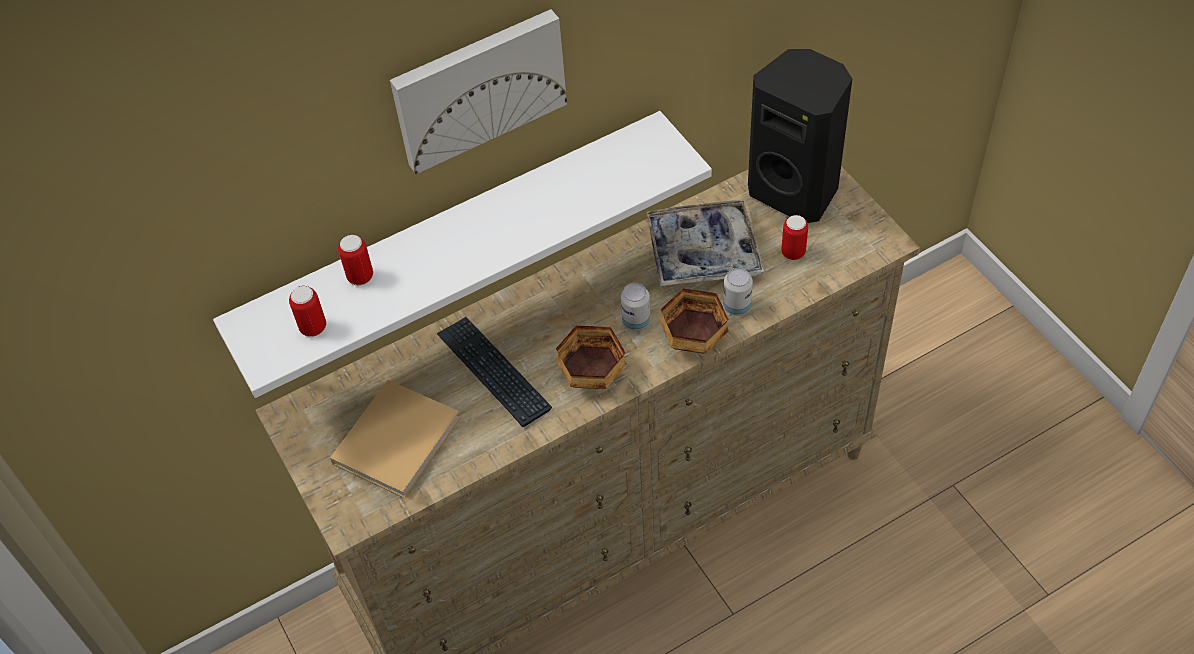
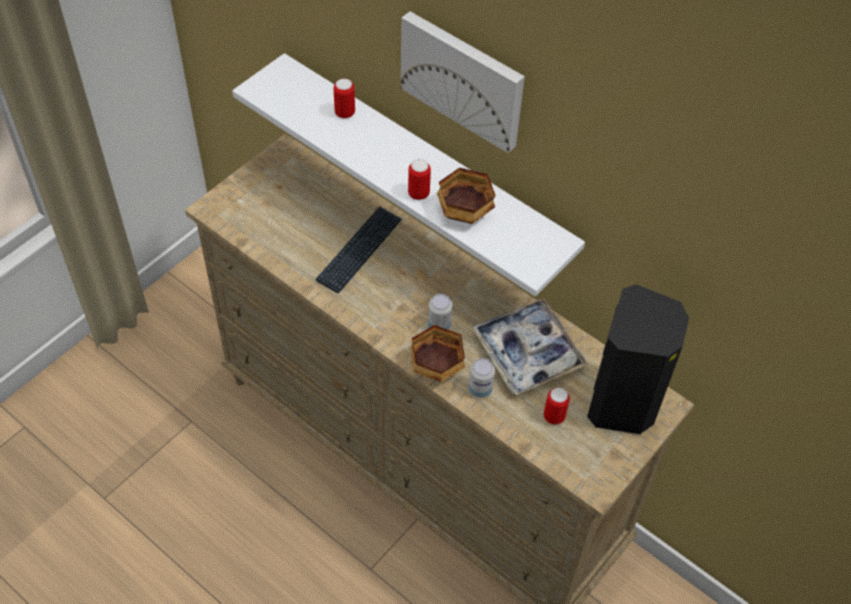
camera: 65 degrees right, 0 degrees up
can [289,286,326,337] -> can moved to [408,159,431,200]
beige book [330,380,460,499] -> none
bowl [556,325,627,389] -> bowl moved to [437,168,496,224]

